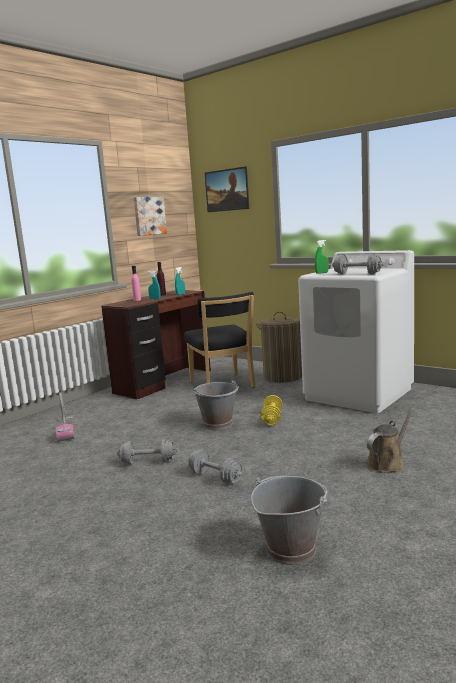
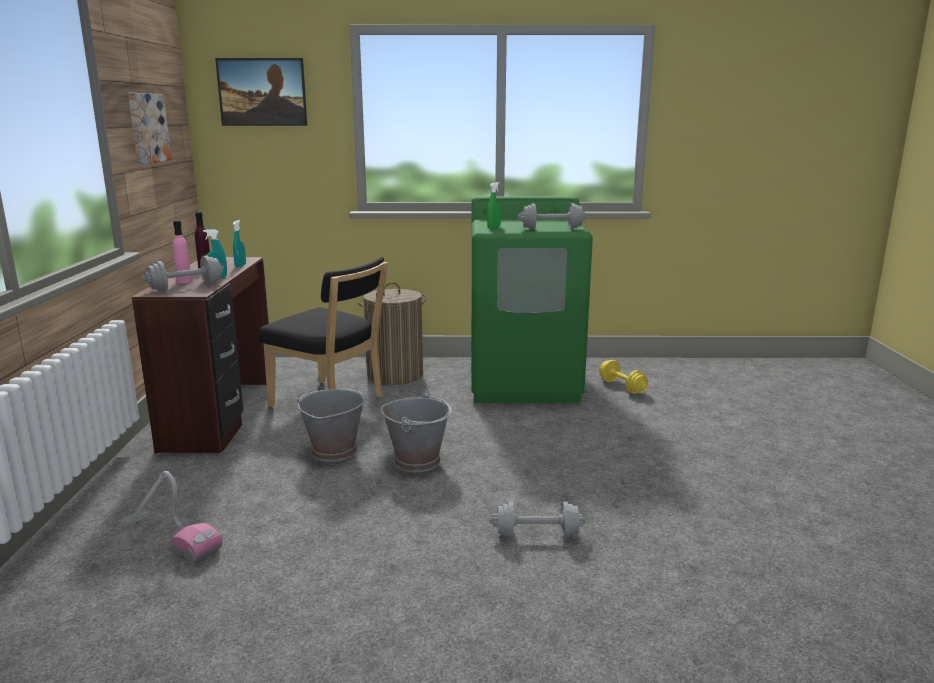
camera: 40 degrees left, 5 degrees up
grey dumbbell [117,439,178,464] -> grey dumbbell moved to [142,256,224,291]
grey bucket [251,476,328,565] -> grey bucket moved to [295,389,368,462]
yellow dumbbell [261,395,282,425] -> yellow dumbbell moved to [599,360,648,394]
white washing machine [298,250,414,413] -> green washing machine [471,196,593,403]
brown watering can [366,407,415,473] -> none

